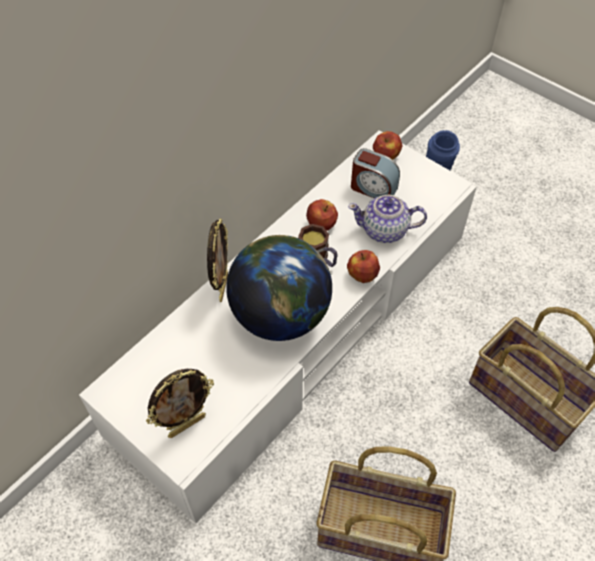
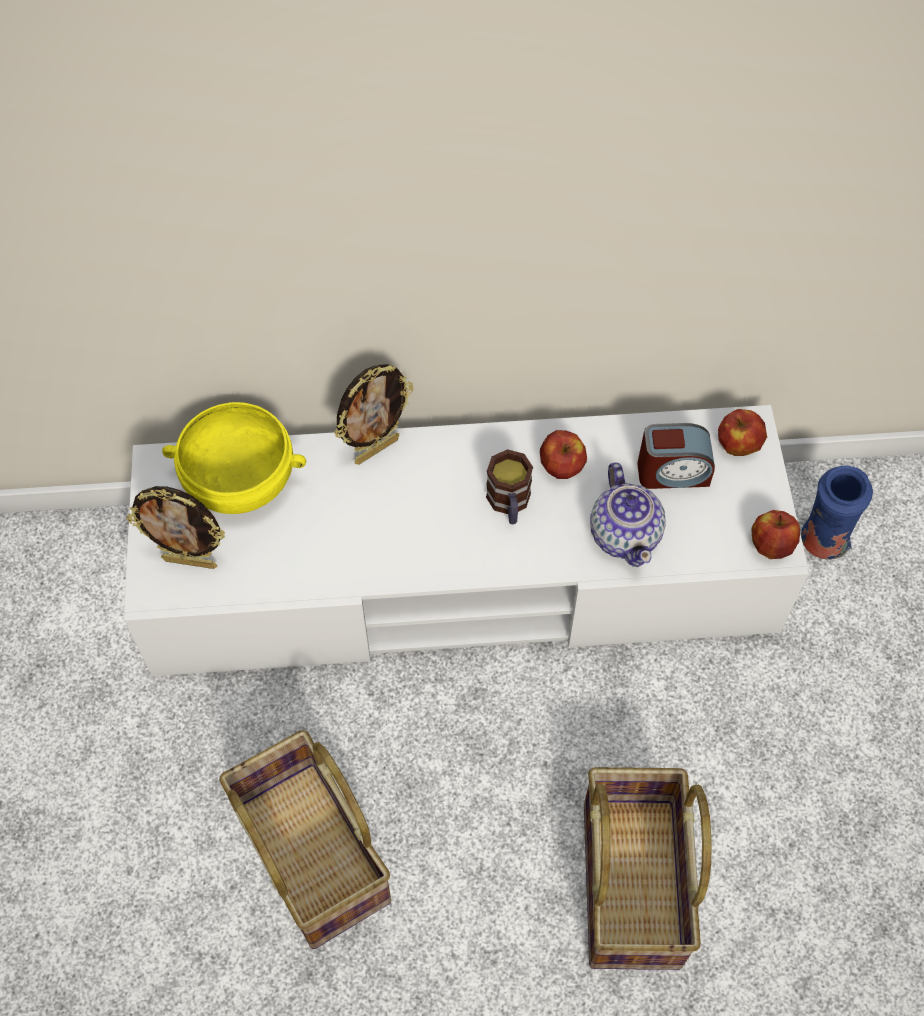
camera: 45 degrees right, 5 degrees up
globe [226,235,332,341] -> none
apple [347,250,380,283] -> apple moved to [751,510,800,559]
teapot [348,195,427,243] -> teapot turned 150 degrees counterclockwise [590,462,666,567]
alarm clock [351,148,400,198] -> alarm clock turned 75 degrees counterclockwise [637,423,715,489]
none -> yellow bowl [162,402,306,514]

